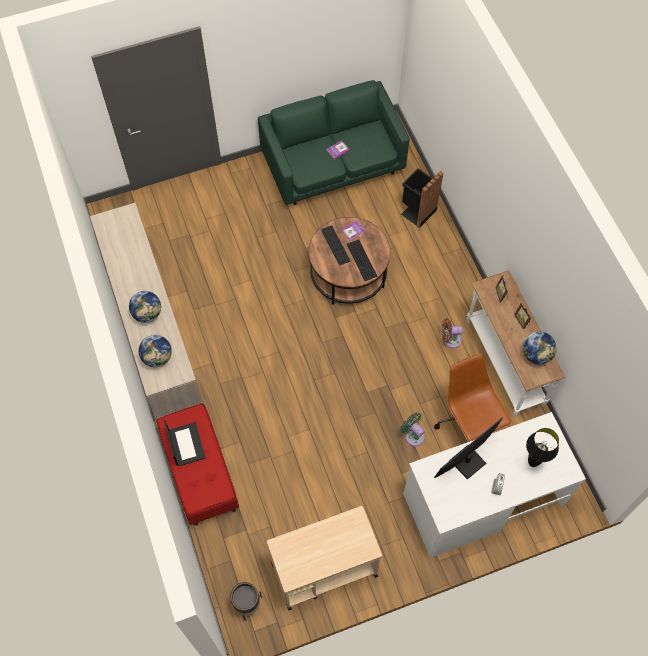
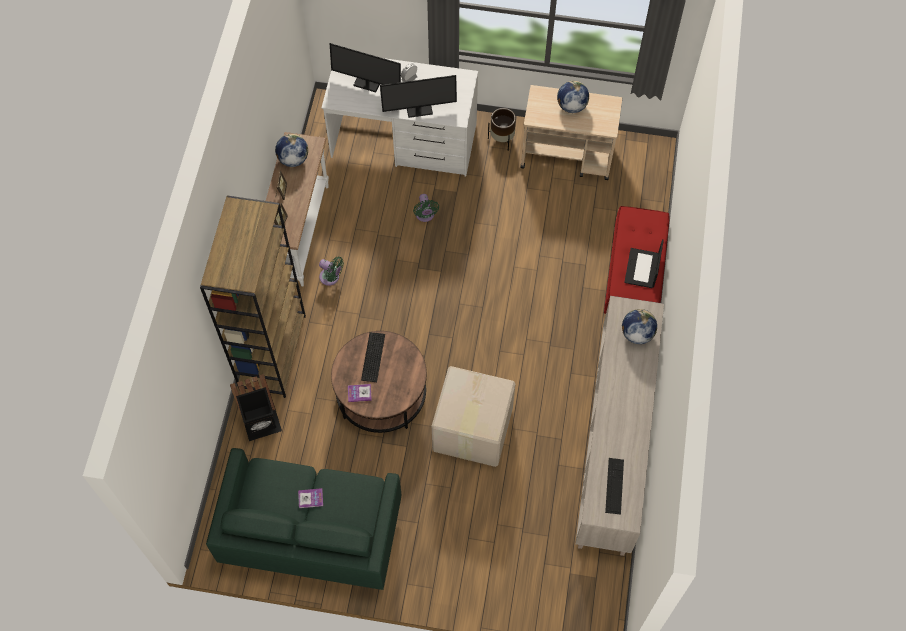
camera: 150 degrees left, 0 degrees up
globe [129,291,161,323] -> globe moved to [557,81,589,113]
brown planter [230,582,262,621] -> brown planter moved to [488,108,516,151]
keyboard [321,225,351,266] -> keyboard moved to [605,458,624,515]
brown office chair [434,354,512,443] -> none
brown fan [442,318,463,348] -> green fan [319,257,344,286]
black table lamp [526,428,559,467] -> monitor [330,43,401,92]
none -> brown bookcase [200,195,306,398]
none -> cardboard box [432,366,516,467]

